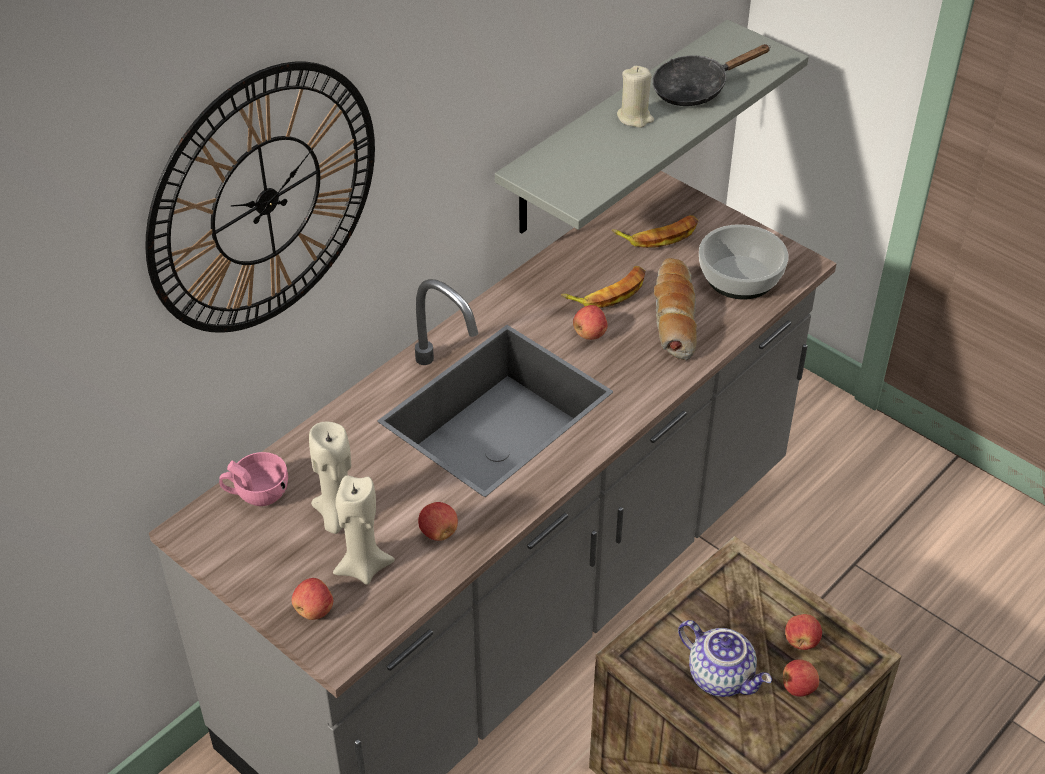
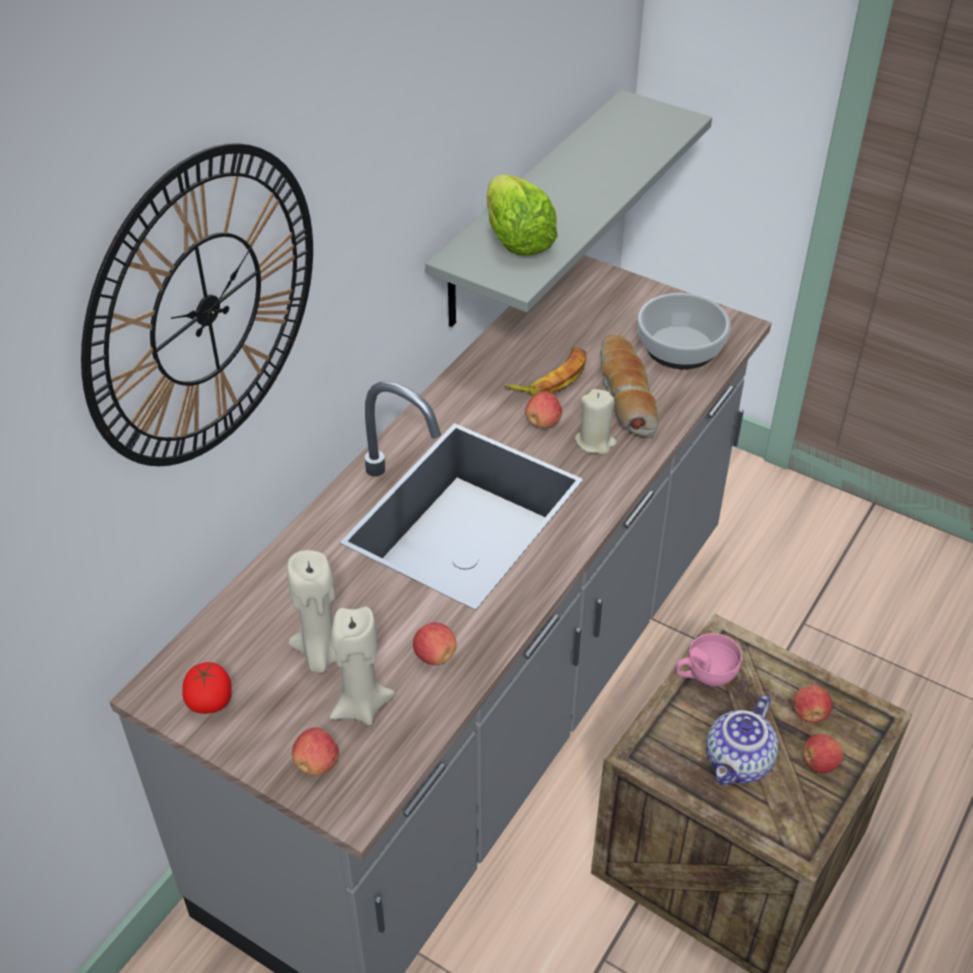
camera: 10 degrees left, 0 degrees up
pink cup [219,452,288,506] -> pink cup moved to [676,633,742,686]
banana [612,215,698,248] -> none
beige candle [617,66,654,128] -> beige candle moved to [575,389,617,454]
black frying pan [652,44,771,106] -> none
teapot [678,620,772,697] -> teapot turned 90 degrees clockwise [706,695,778,785]
none -> tomato [182,662,232,714]
none -> lettuce [487,174,558,256]

